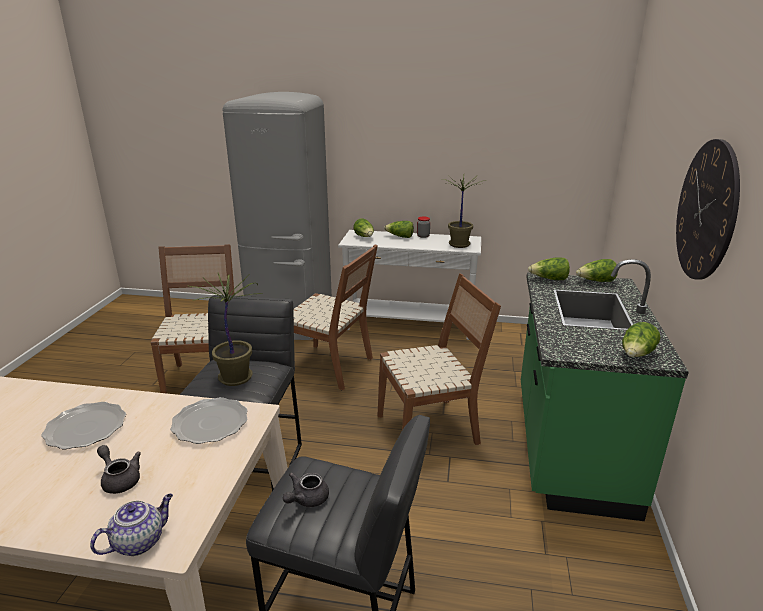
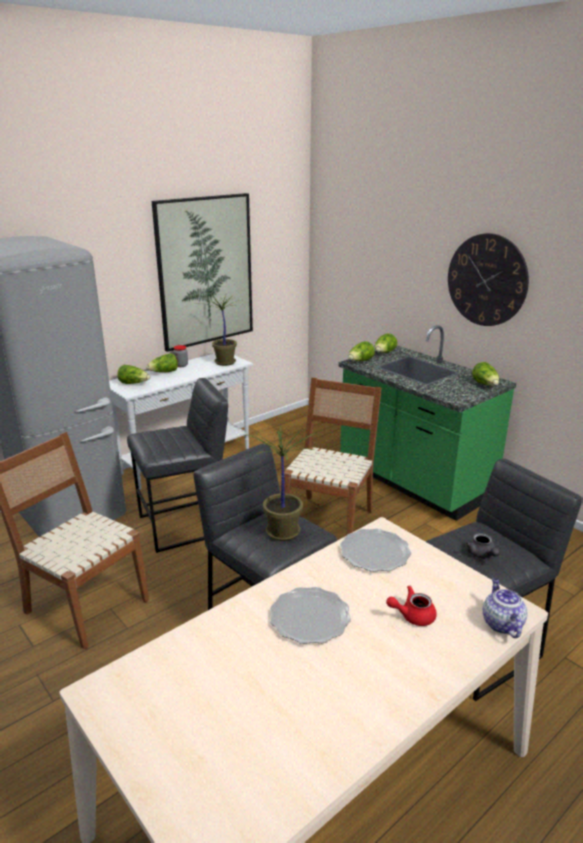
camera: 50 degrees left, 0 degrees up
grey teapot [97,445,141,494] -> red teapot [386,586,437,626]
chair [293,244,378,390] -> grey stool [127,378,228,553]
none -> picture [152,193,253,352]

